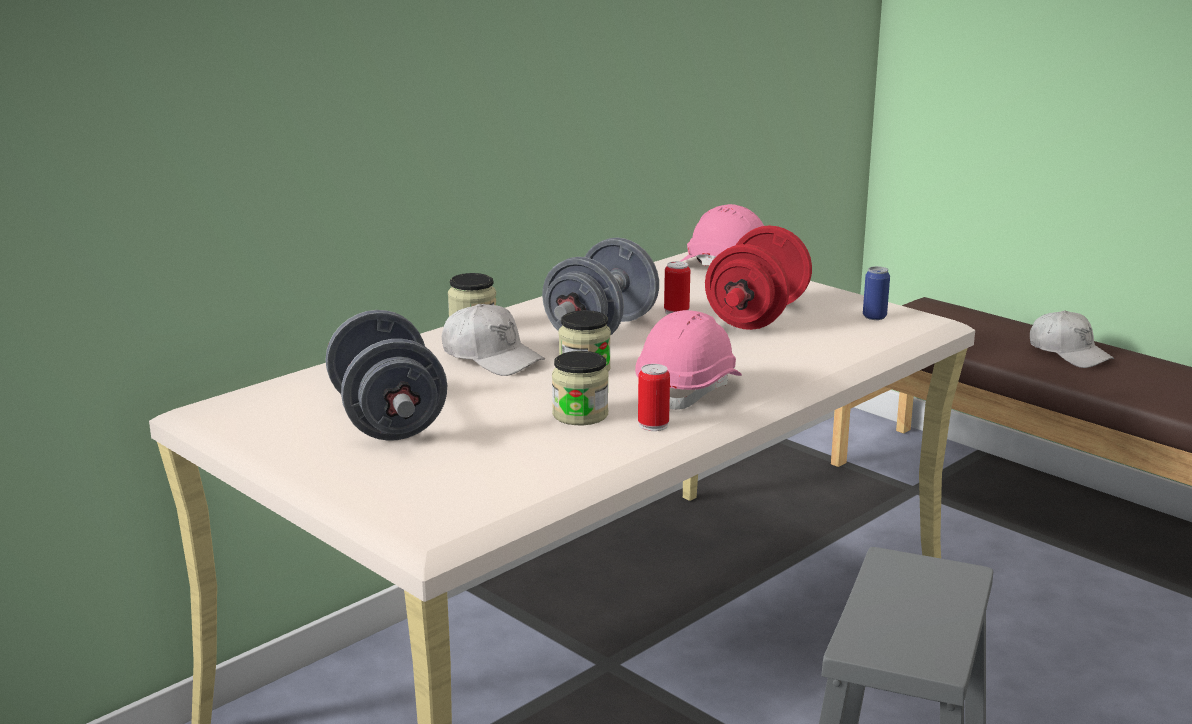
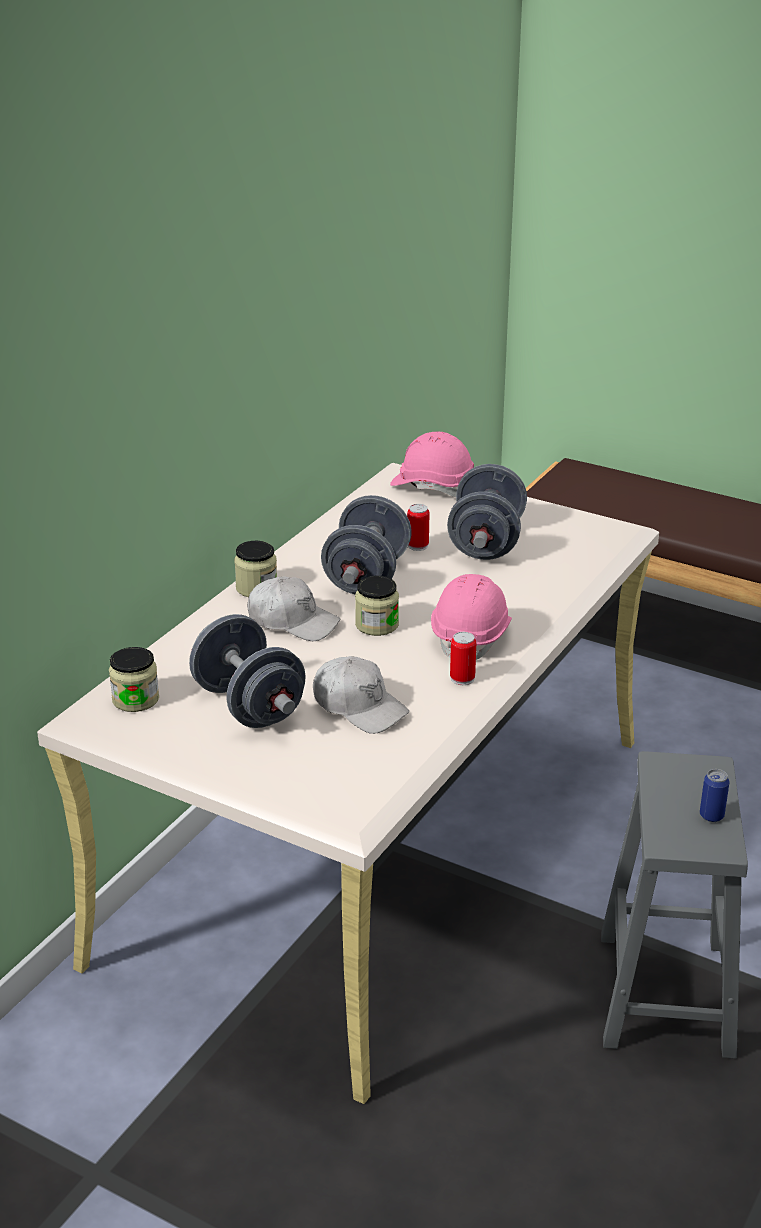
camera: 15 degrees left, 10 degrees up
jar [552,351,609,425] -> jar moved to [109,647,159,712]
red dumbbell [705,226,812,330] -> grey dumbbell [447,464,527,560]
can [863,266,890,320] -> can moved to [700,769,730,822]
white cap [1030,310,1114,368] -> white cap moved to [313,656,409,734]

